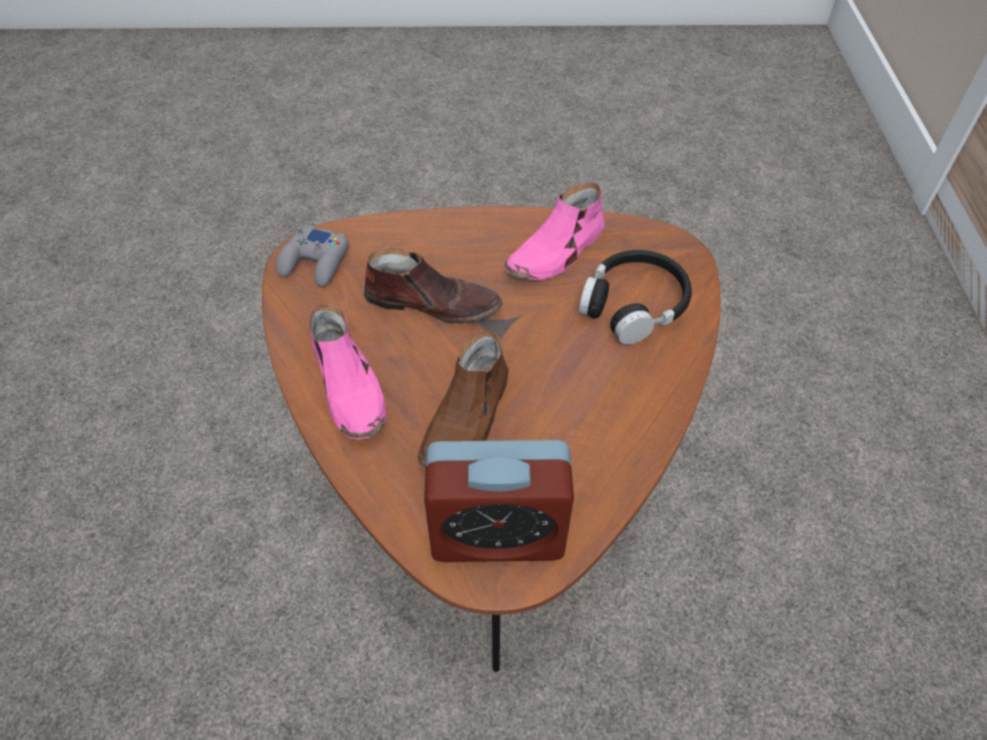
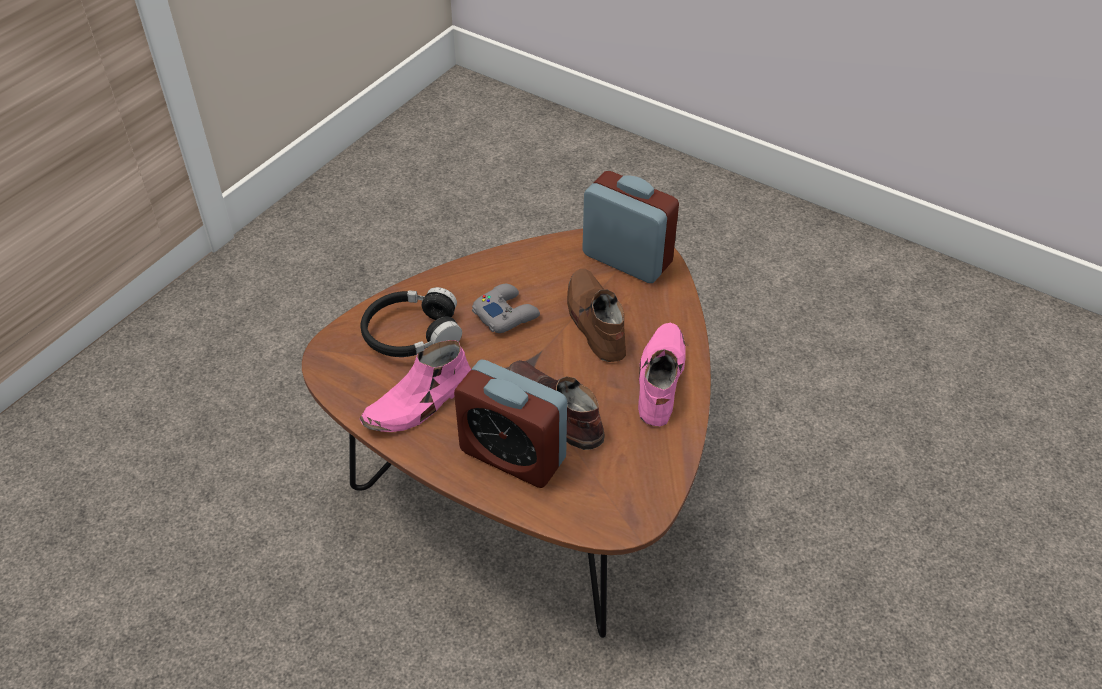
camera: 145 degrees left, 5 degrees down
grey game controller [276,225,349,287] -> grey game controller moved to [472,284,540,333]
brown shoe [418,331,509,468] -> brown shoe turned 75 degrees counterclockwise [567,269,626,362]
pink shoe [504,183,605,280] -> pink shoe turned 150 degrees clockwise [359,340,471,432]
none -> alarm clock [454,359,567,488]

